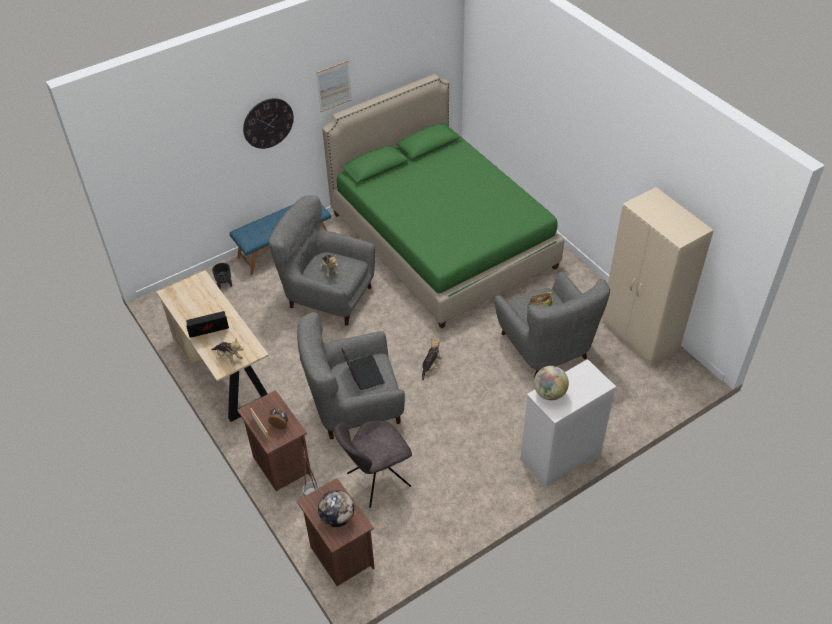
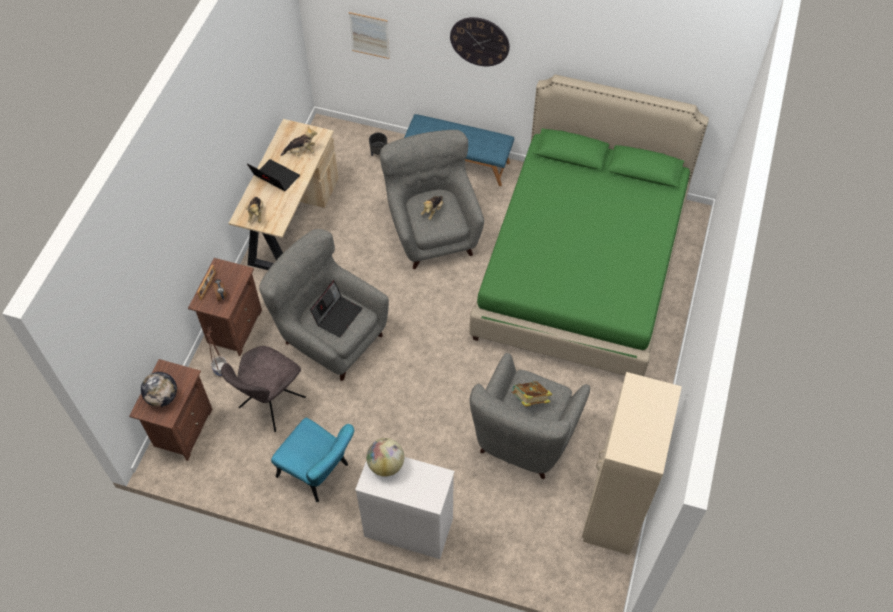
camera: 50 degrees right, 10 degrees up
picture [316,60,352,112] -> picture moved to [349,12,390,59]
grey chair [334,420,412,508] -> grey chair turned 75 degrees counterclockwise [221,346,306,432]
plush toy [422,338,443,380] -> plush toy moved to [281,126,317,156]
none -> turquoise chair [271,417,354,502]

